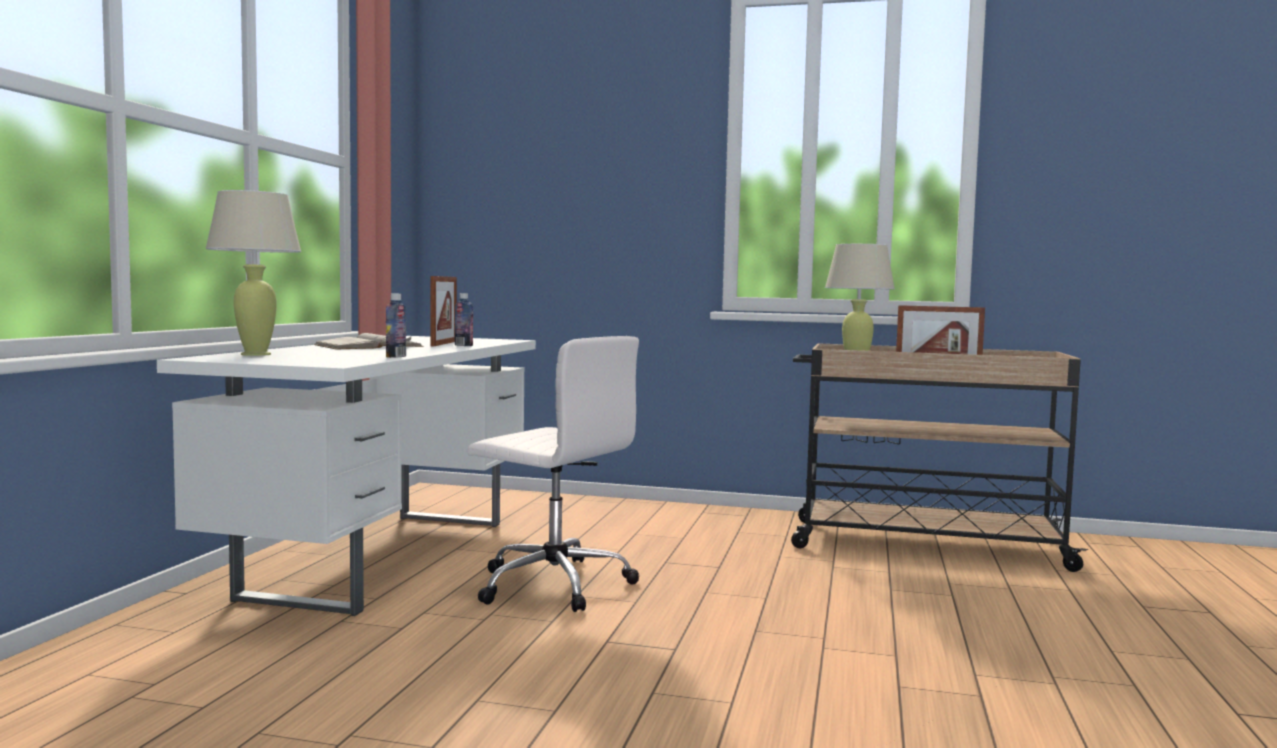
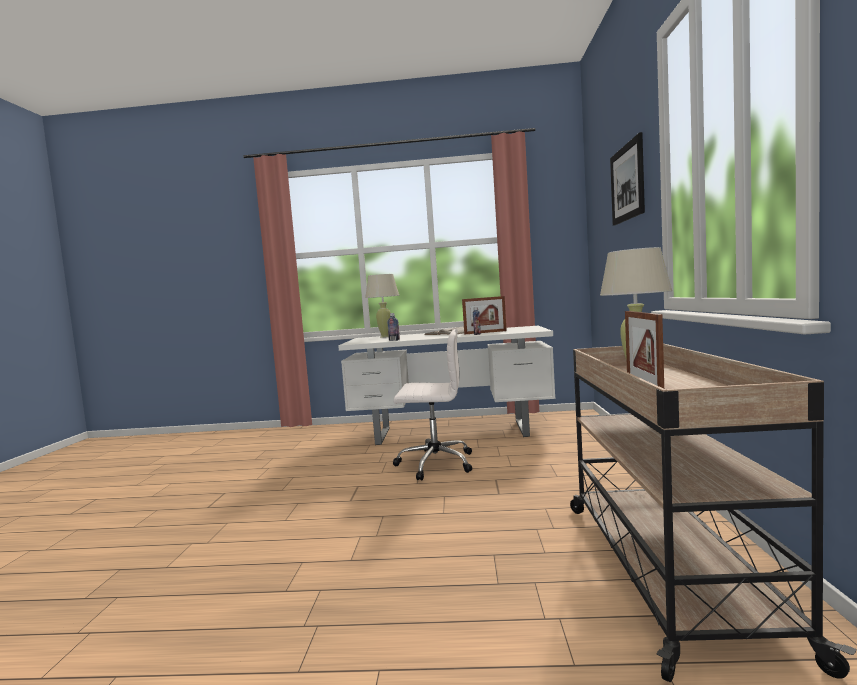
camera: 80 degrees right, 0 degrees up
white office chair [468,336,639,612] -> white office chair turned 105 degrees counterclockwise [393,329,472,481]
none -> picture [610,132,645,226]

